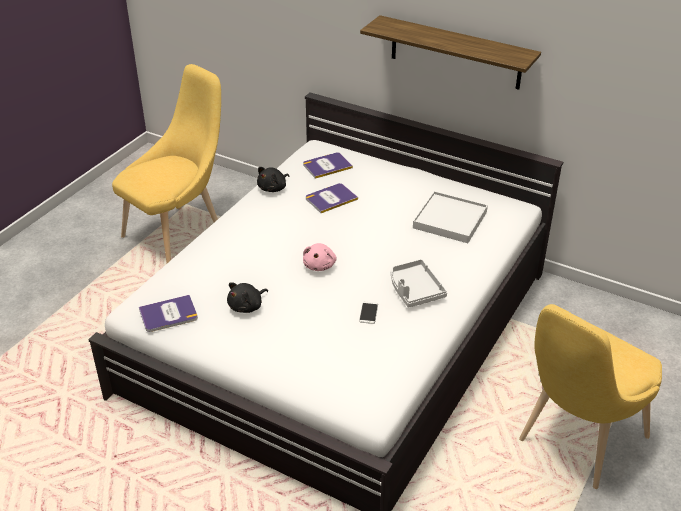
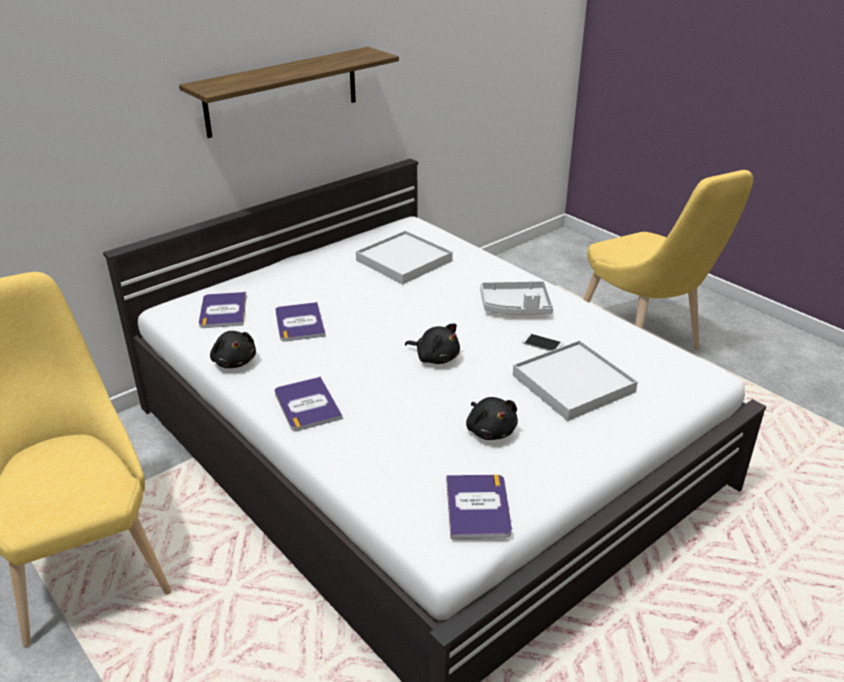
camera: 70 degrees left, 5 degrees down
pink plush toy [303,243,337,271] -> black plush toy [405,323,460,364]
none -> book [275,377,343,431]
none -> white tray [513,340,638,421]

